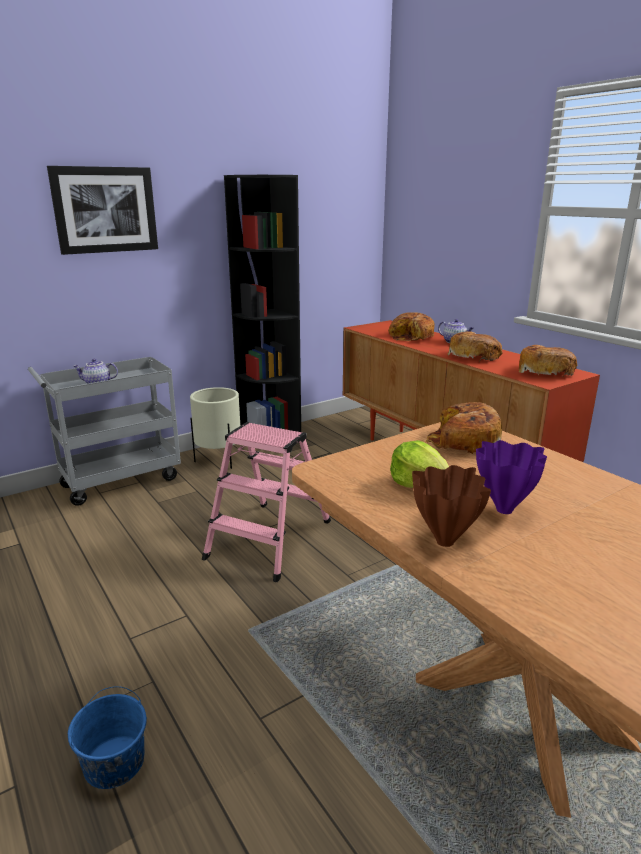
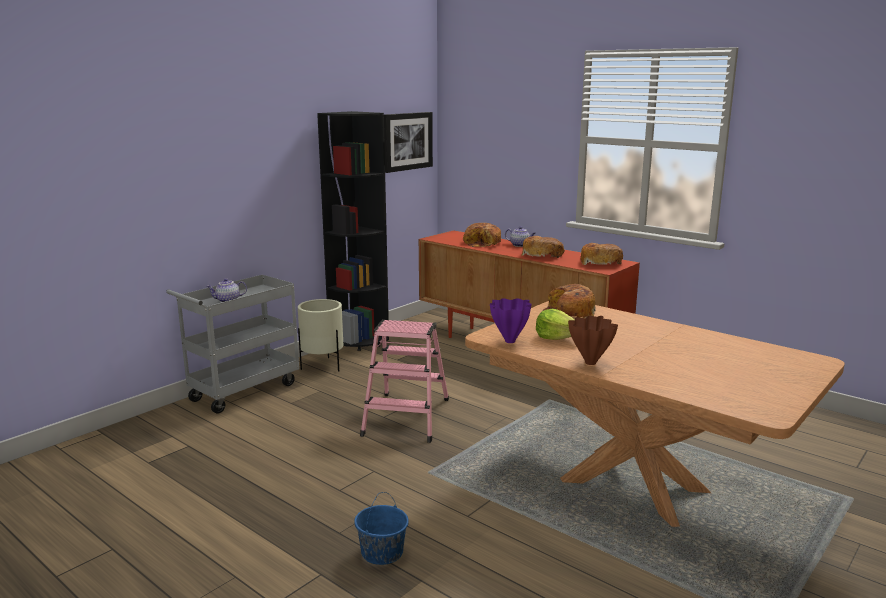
camera: 15 degrees left, 5 degrees down
picture [47,166,158,255] -> picture moved to [384,112,433,173]
purple vase [476,440,547,514] -> purple vase moved to [490,298,531,343]

